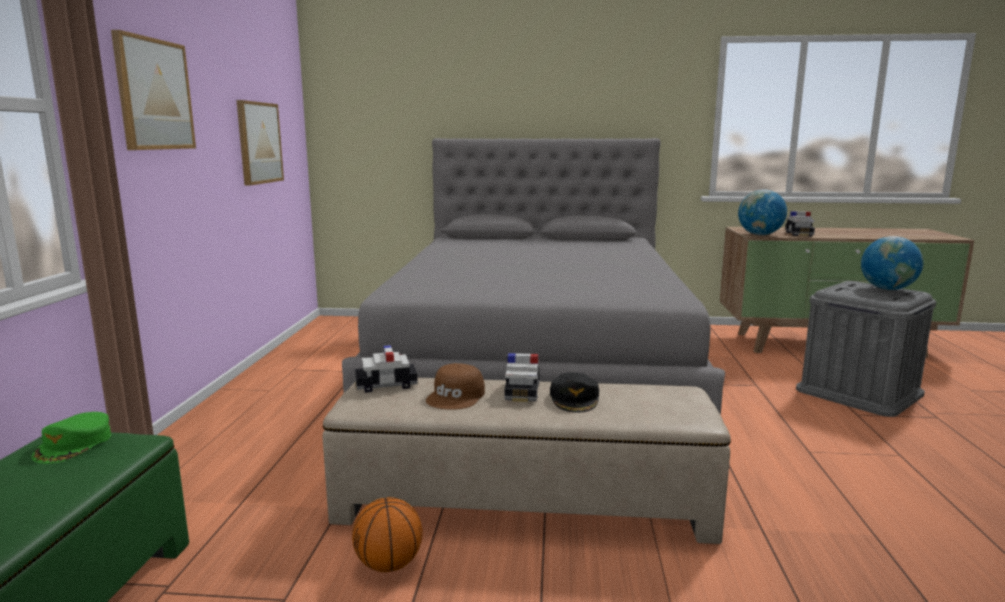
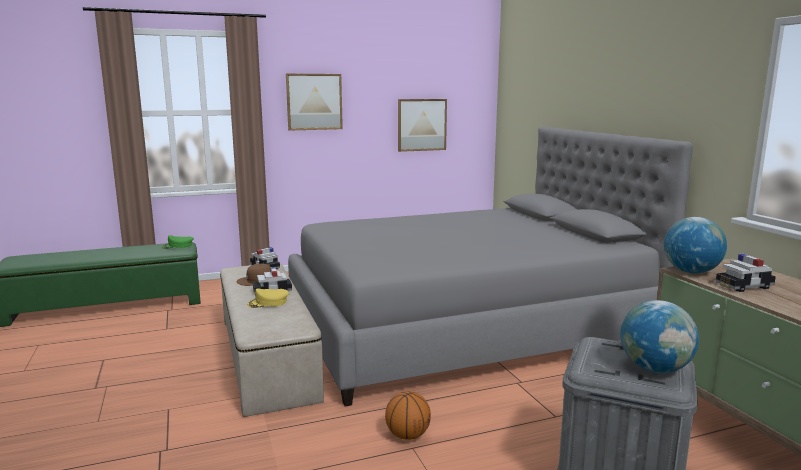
camera: 65 degrees right, 0 degrees up
basketball [352,497,423,572] -> basketball moved to [385,391,431,440]
black cap [550,372,599,413] -> yellow cap [247,288,289,308]

